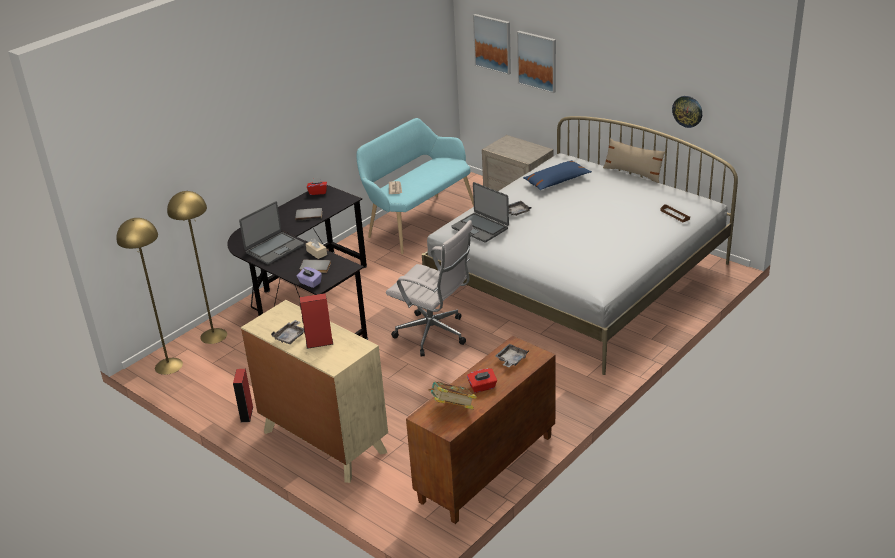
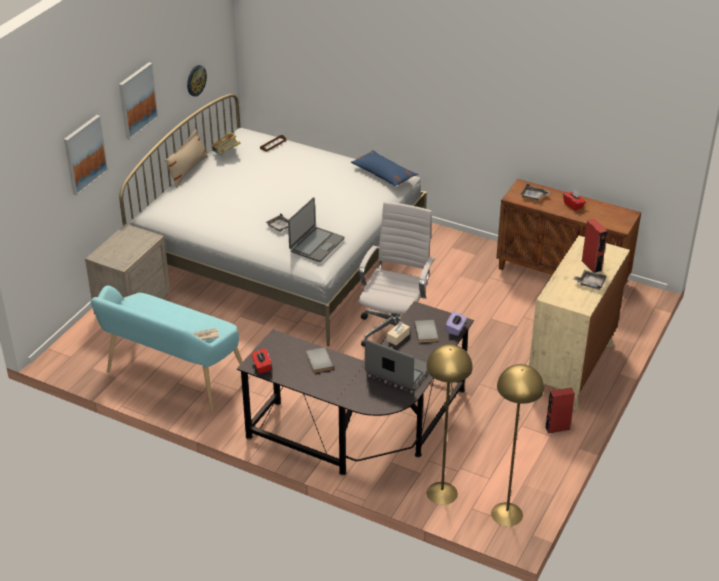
camera: 105 degrees left, 5 degrees up
book [429,382,477,409] -> book moved to [212,132,240,155]
picture [473,14,511,75] -> picture moved to [119,62,158,140]
blue pillow [523,160,592,190] -> blue pillow moved to [351,150,418,186]

